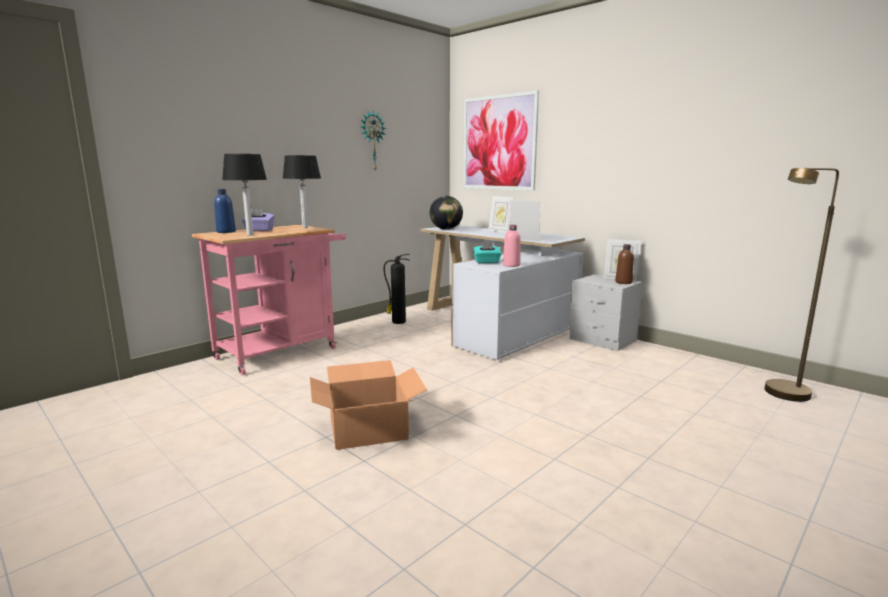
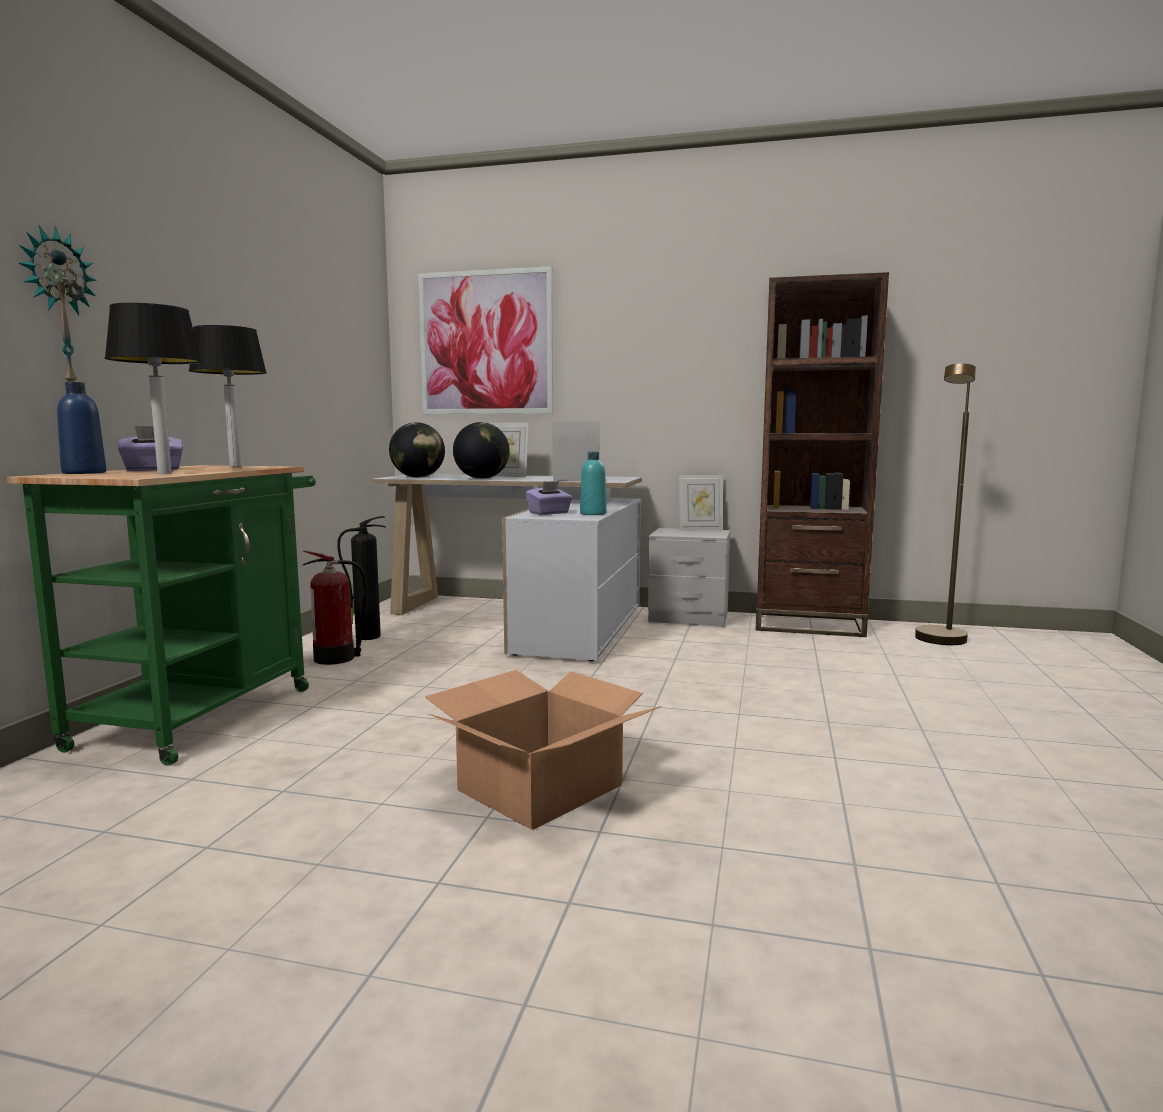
camera: 30 degrees left, 5 degrees down
pink cart [192,225,346,375] -> green cart [7,465,316,766]
wall clock [361,111,386,170] -> wall clock moved to [19,225,97,382]
turquoise tissue box [473,242,502,264] -> purple tissue box [525,481,573,515]
pink bottle [503,225,521,267] -> turquoise bottle [580,452,607,515]
brown bottle [615,244,634,284] -> none
none -> fire extinguisher [302,550,367,665]
none -> globe [453,422,510,479]
none -> brown bookcase [756,272,889,637]

